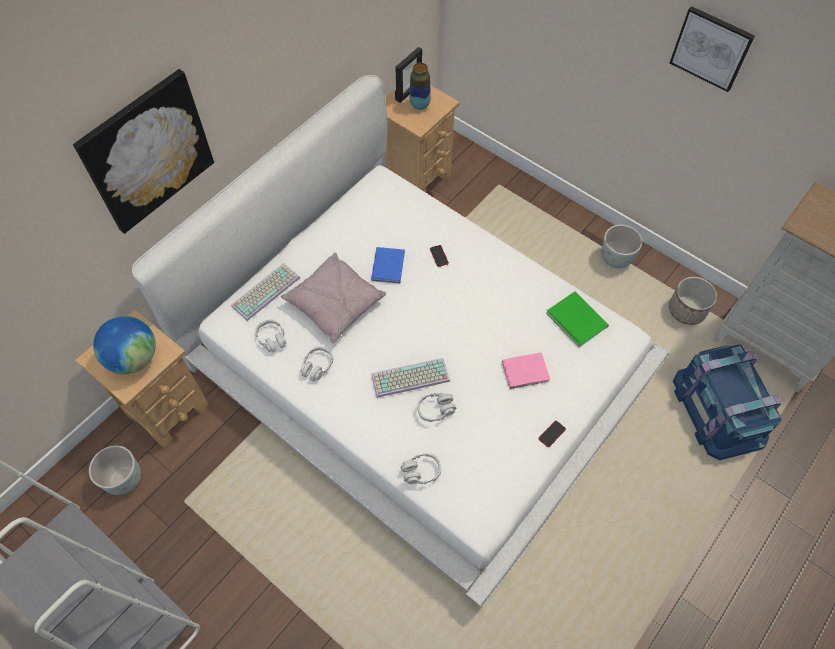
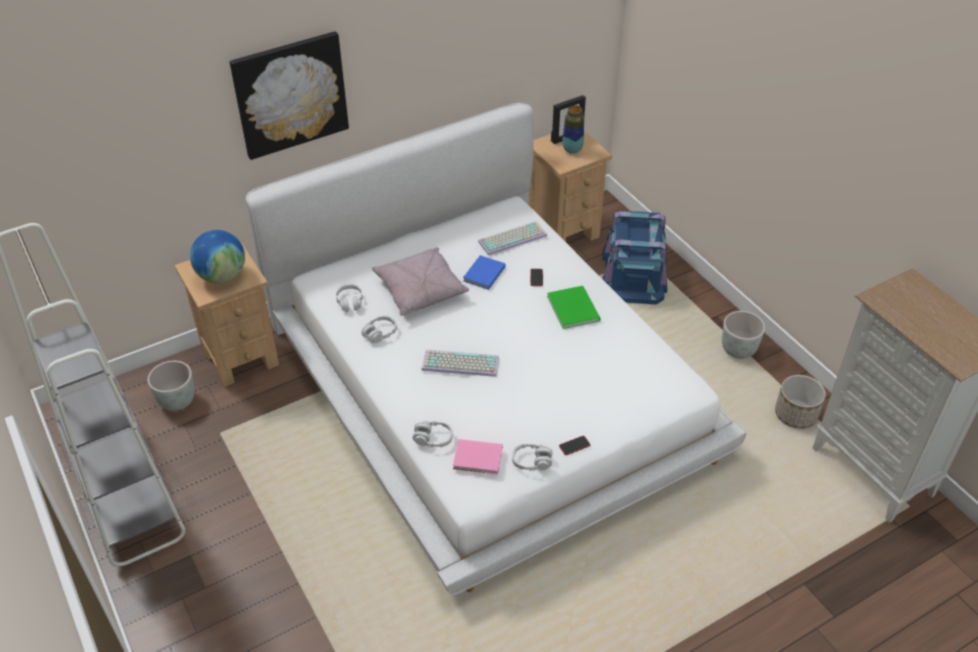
camera: 20 degrees right, 15 degrees down
keyboard [231,263,300,321] -> keyboard moved to [478,221,547,256]
grey headphones [417,393,456,422] -> grey headphones moved to [512,443,553,471]
pink book [502,352,550,389] -> pink book moved to [453,439,503,475]
green book [546,291,609,347] -> green book moved to [547,286,601,329]
picture [670,6,755,92] -> none
blue storage box [673,344,782,460] -> blue storage box moved to [602,211,667,304]

